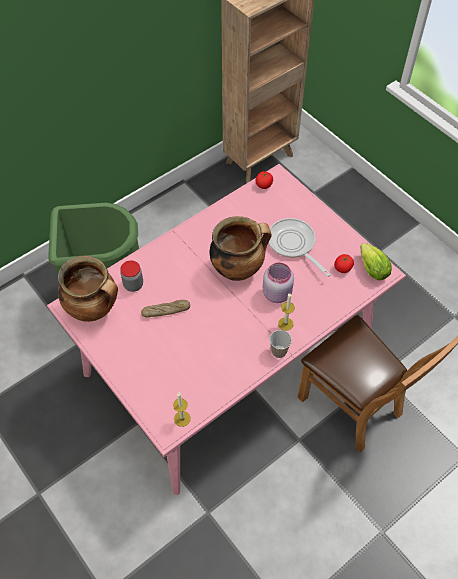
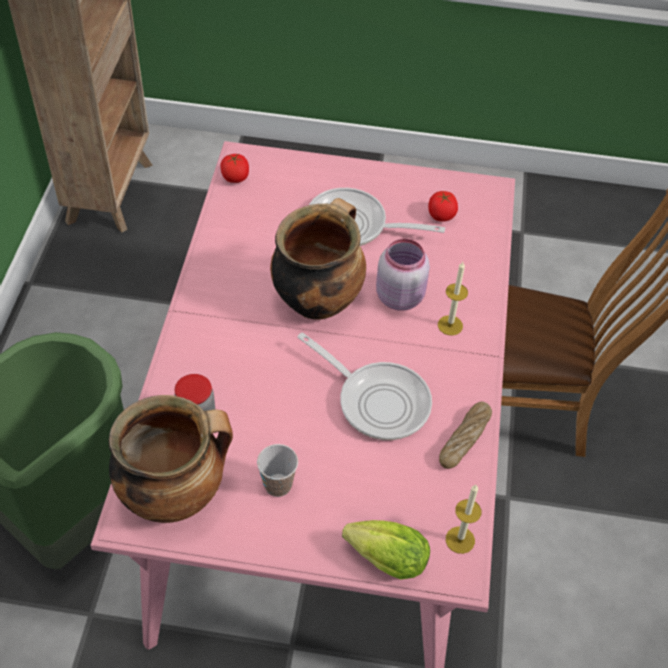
camera: 45 degrees left, 5 degrees down
bread [141,300,190,318] -> bread moved to [439,402,492,469]
cup [270,330,292,358] -> cup moved to [257,444,298,497]
lettuce [360,243,392,280] -> lettuce moved to [342,520,430,579]
none -> frying pan [297,332,432,440]

